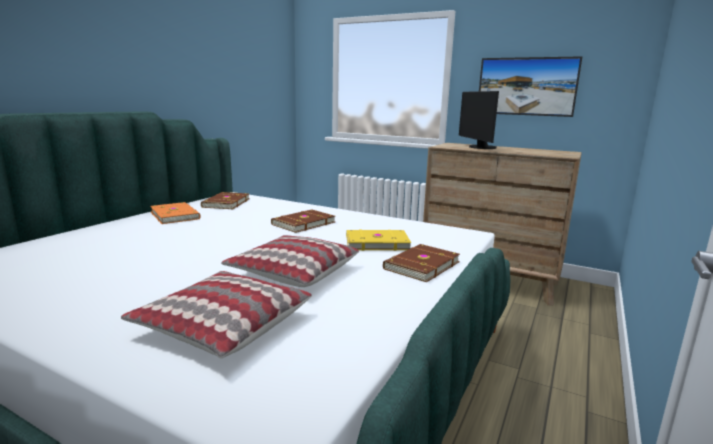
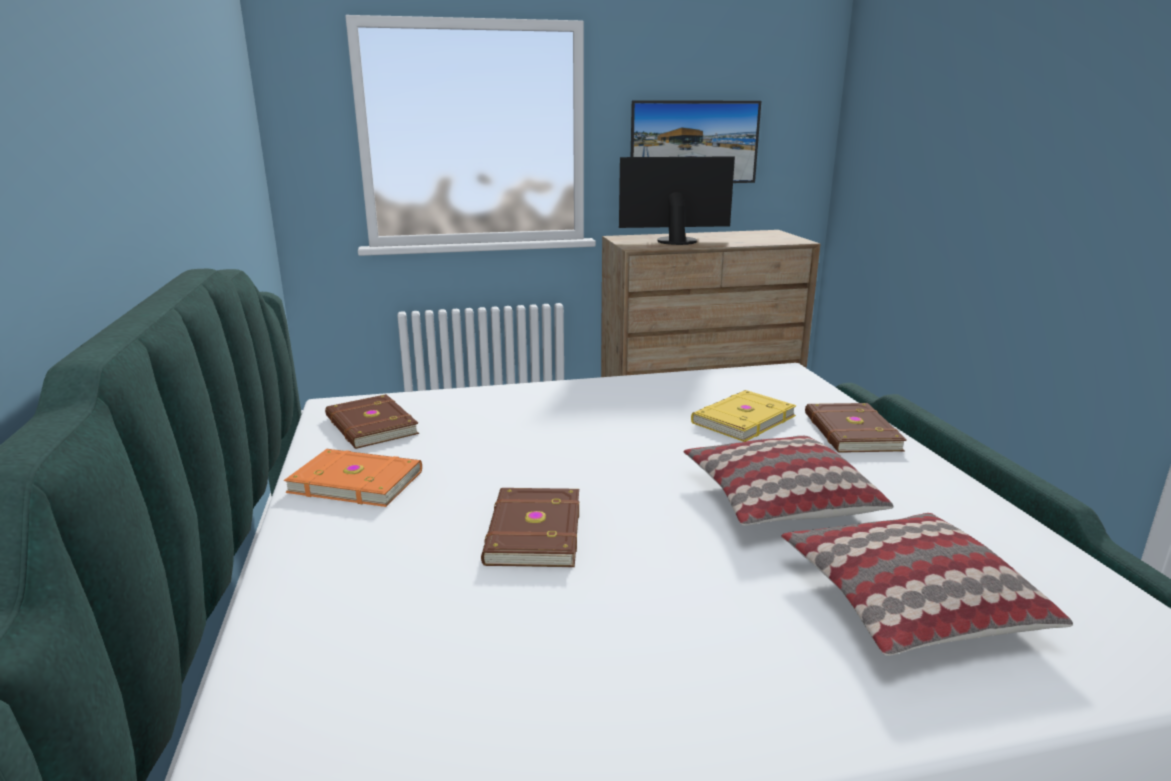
camera: 40 degrees left, 5 degrees up
brown book [271,210,335,233] -> brown book moved to [481,488,579,567]
monitor [459,91,499,149] -> monitor turned 135 degrees clockwise [619,156,735,245]

